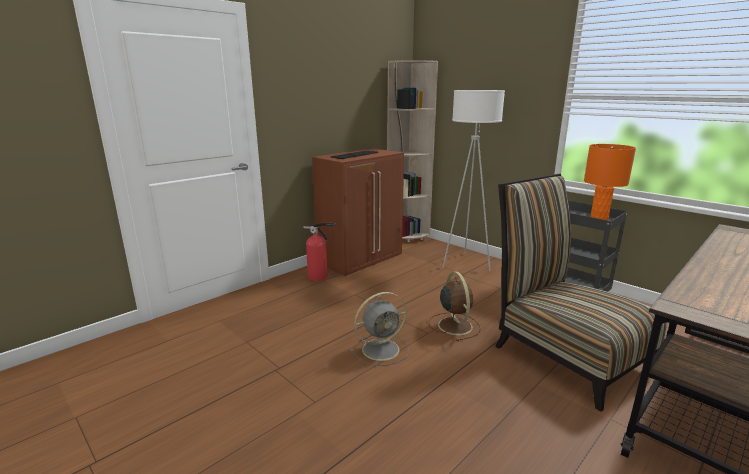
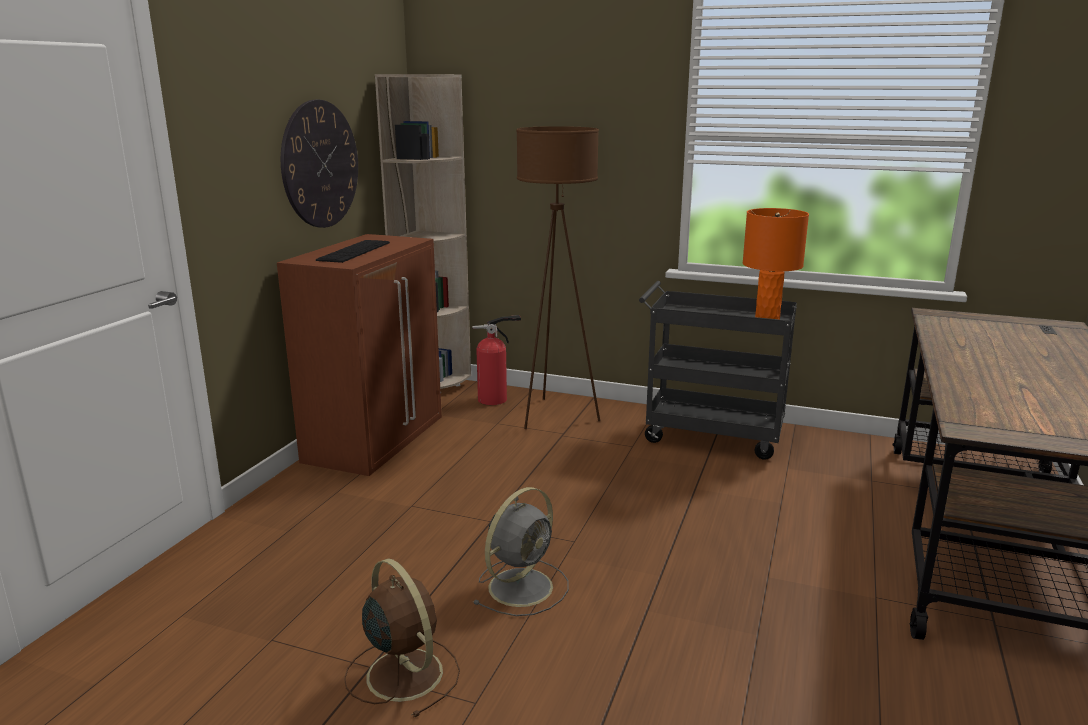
camera: 25 degrees left, 0 degrees up
fire extinguisher [303,223,336,281] -> fire extinguisher moved to [472,315,521,405]
brown fan [429,271,481,341] -> brown fan moved to [344,558,460,717]
white floor lamp [442,90,505,271] -> brown floor lamp [516,126,600,429]
chair [495,174,667,412] -> none
none -> wall clock [281,100,358,228]

